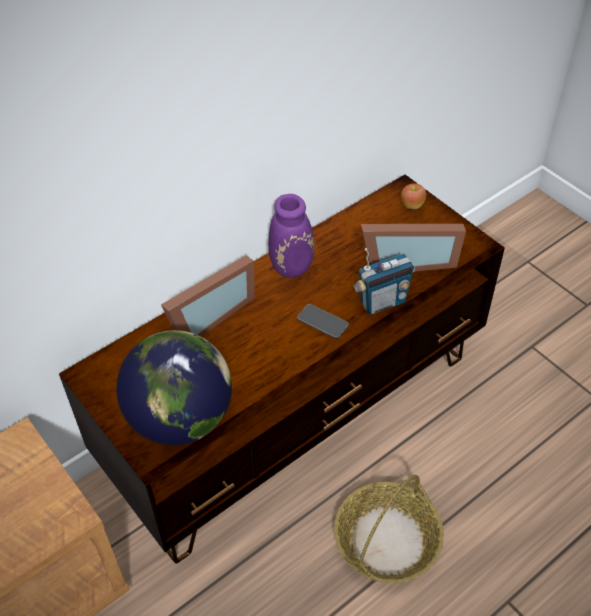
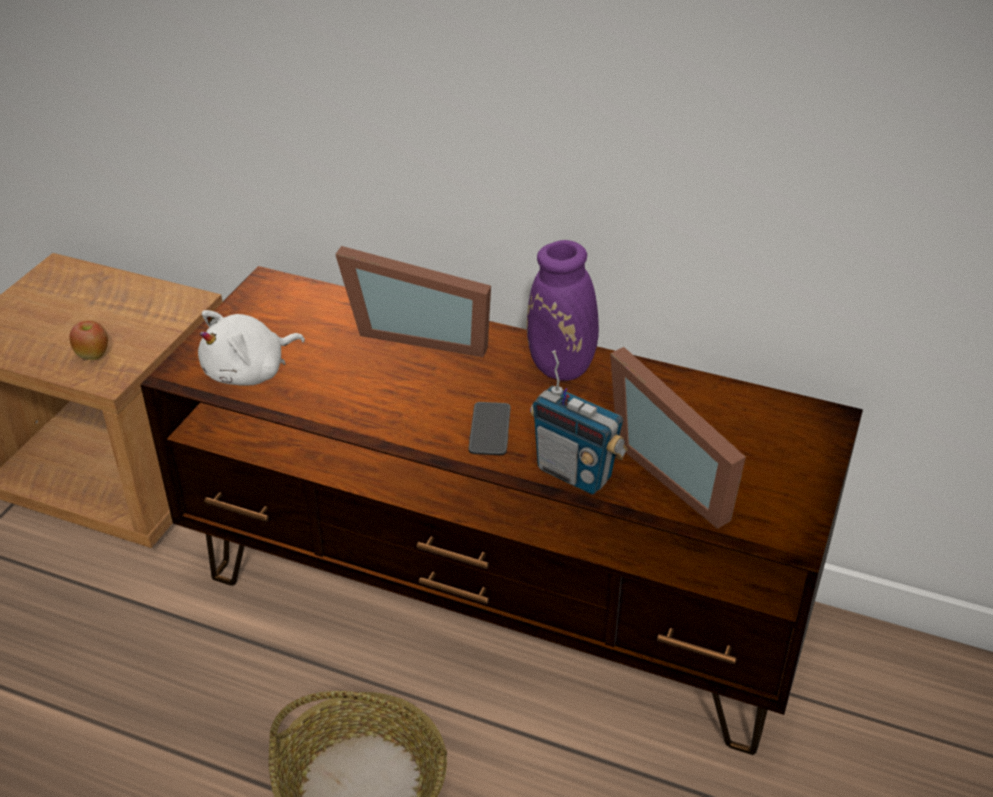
camera: 60 degrees right, 10 degrees down
globe [116,330,232,445] -> white plush toy [198,310,305,386]
apple [401,183,426,209] -> apple moved to [70,321,108,360]

